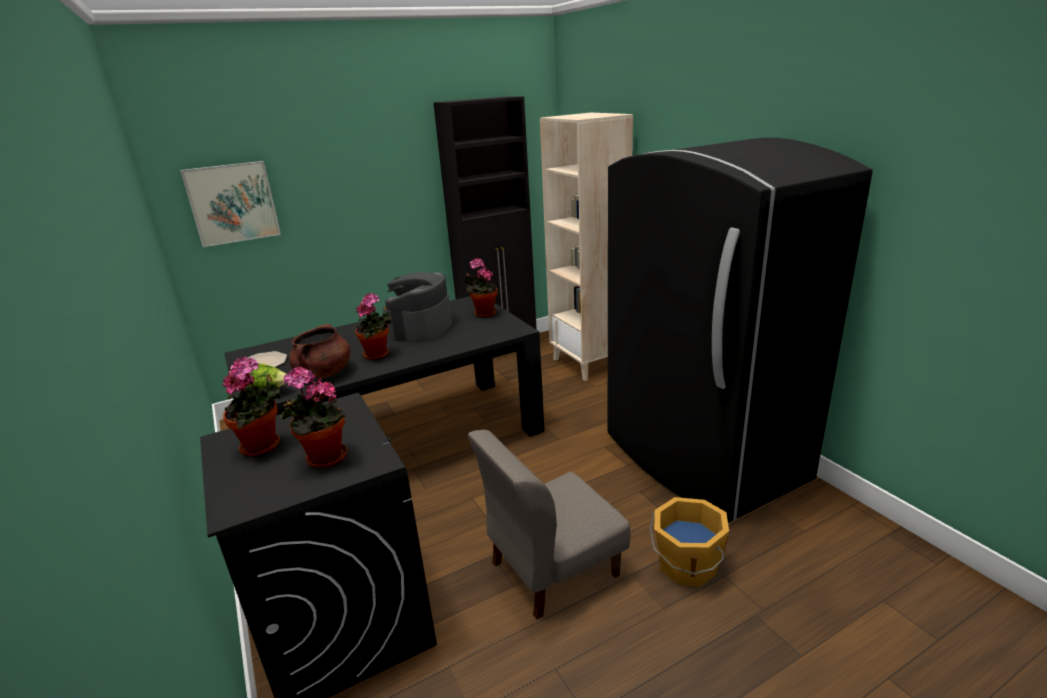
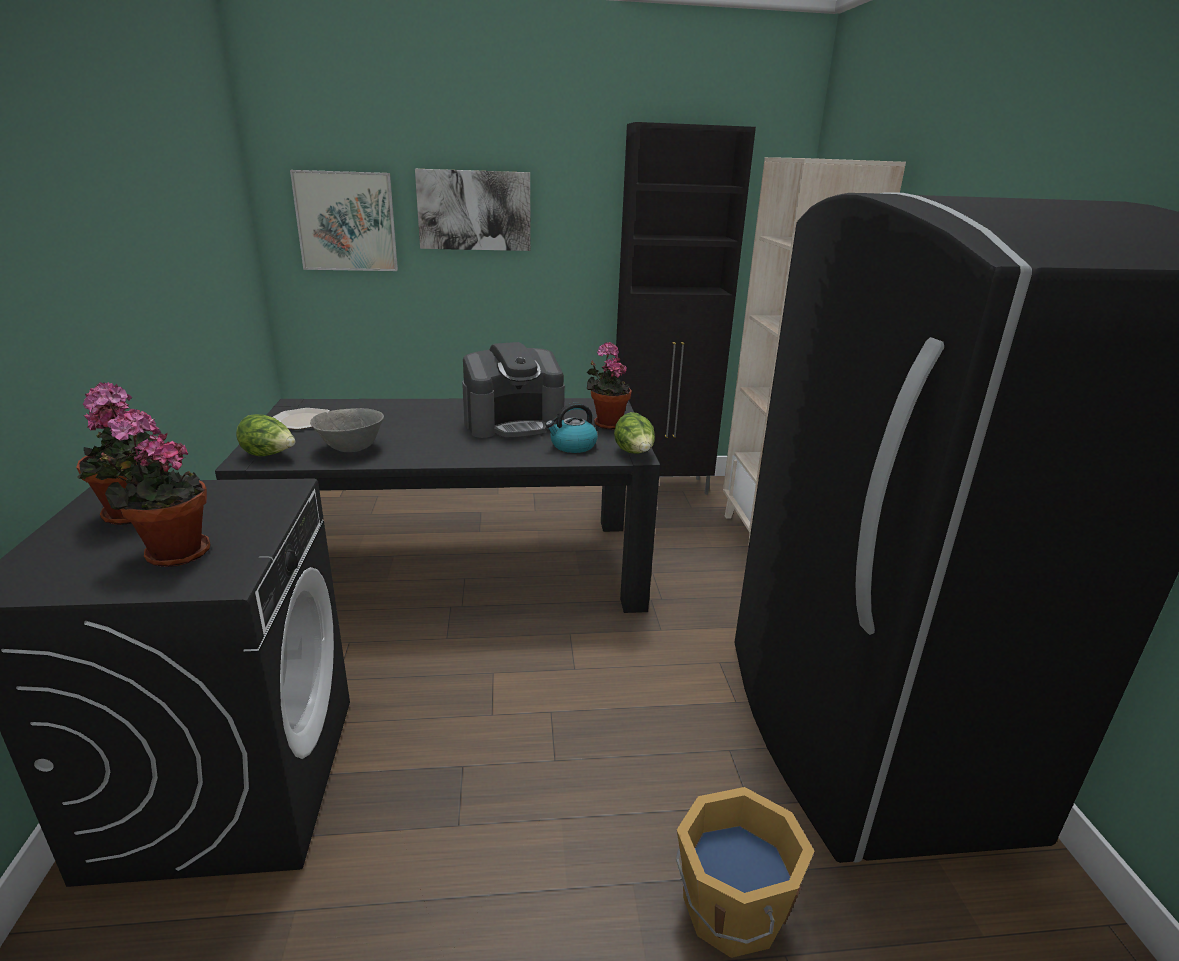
camera: 20 degrees right, 0 degrees up
brown cooking pot [289,324,351,379] -> grey bowl [310,408,384,452]
potted plant [355,293,392,360] -> none
coffee machine [385,272,452,343] -> coffee machine turned 150 degrees counterclockwise [462,342,565,439]
grey chair [468,430,631,620] -> none
none -> picture [415,169,531,251]
none -> kettle [545,403,598,453]
none -> lettuce [614,412,655,454]

